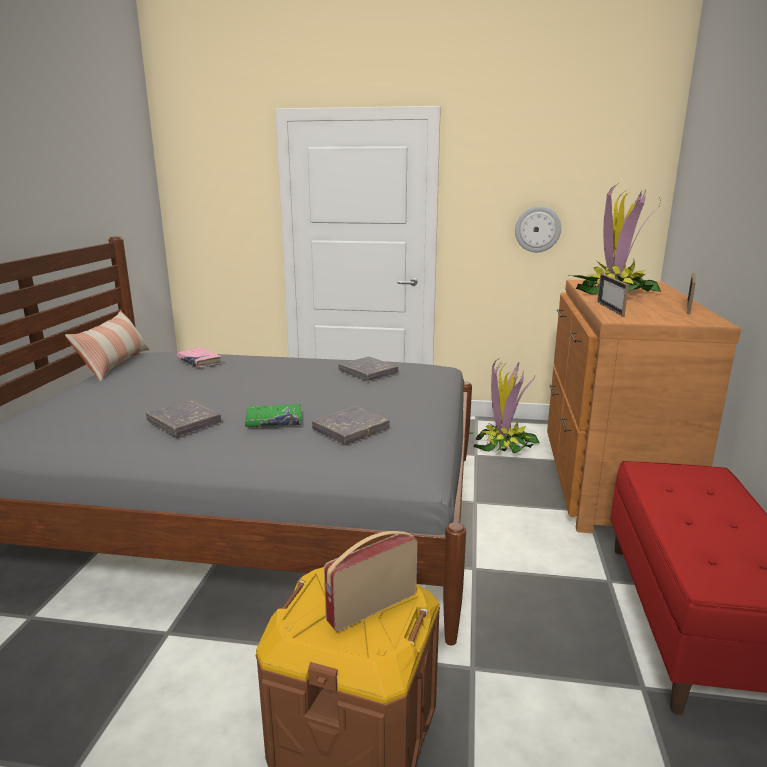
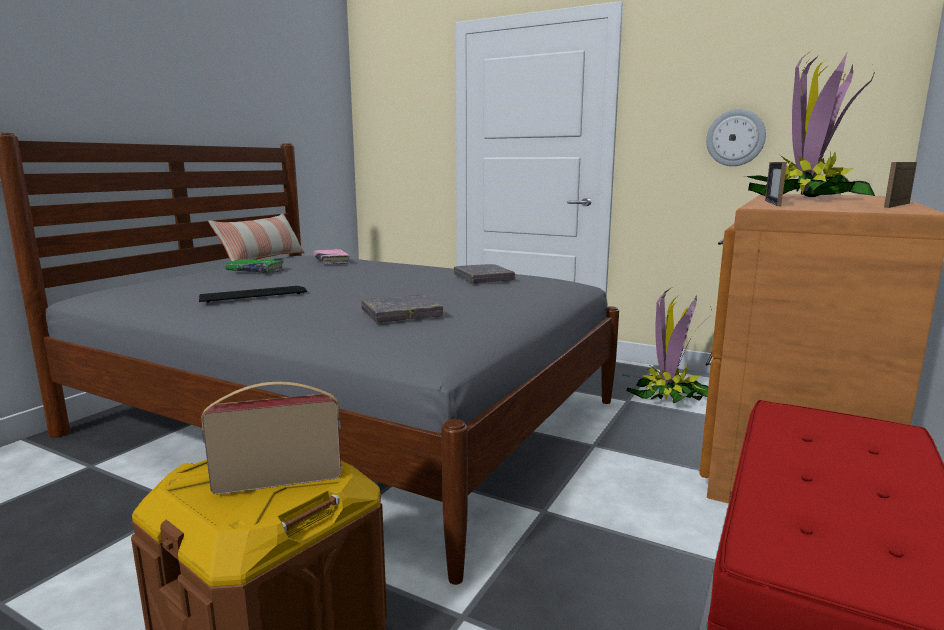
camera: 20 degrees right, 5 degrees down
grey book [146,400,222,436] -> keyboard [199,286,307,303]
green book [245,404,301,427] -> green book moved to [226,259,284,273]

